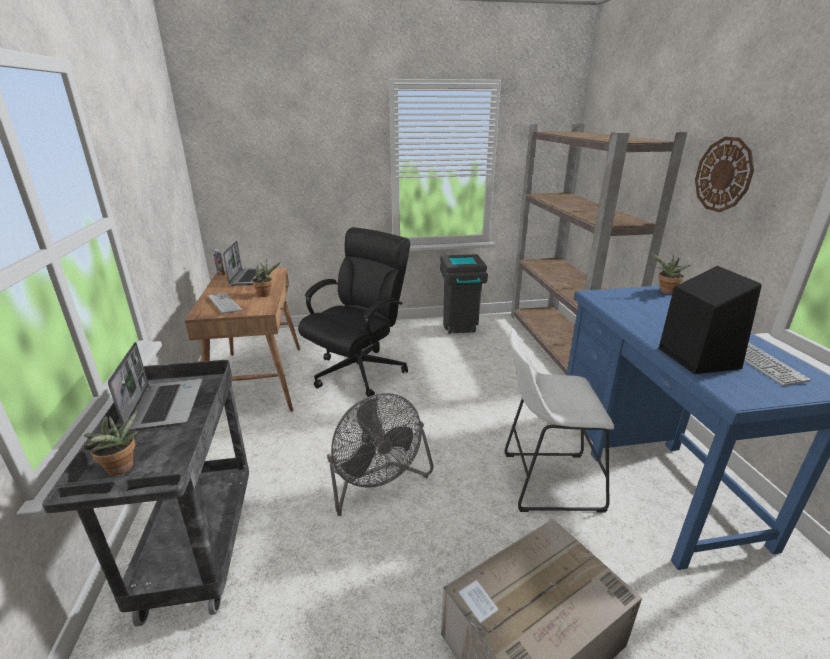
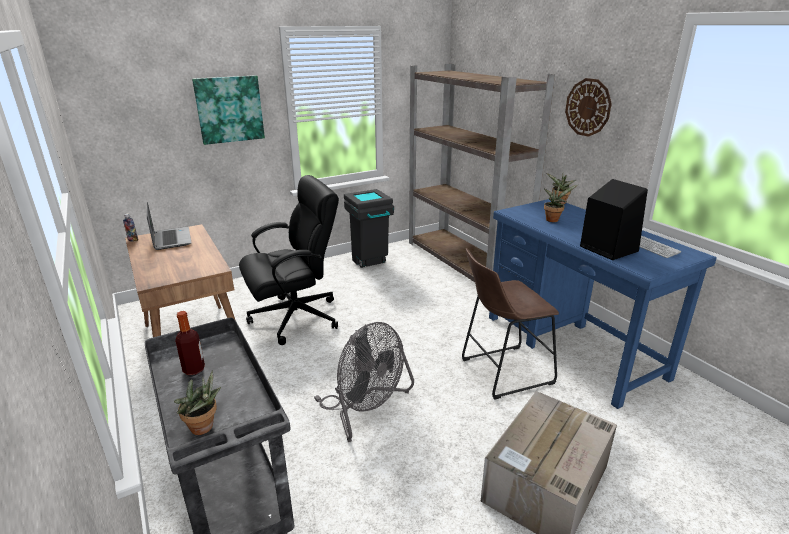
camera: 20 degrees left, 0 degrees up
laptop [108,342,202,431] -> bottle [175,311,205,375]
keyboard [208,293,242,314] -> none
potted plant [252,259,281,297] -> potted plant moved to [544,184,579,222]
black office chair [298,227,410,397] -> black office chair turned 45 degrees clockwise [239,175,339,345]
white stool [505,328,614,513] -> brown stool [462,248,559,400]
none -> picture [192,75,265,145]

